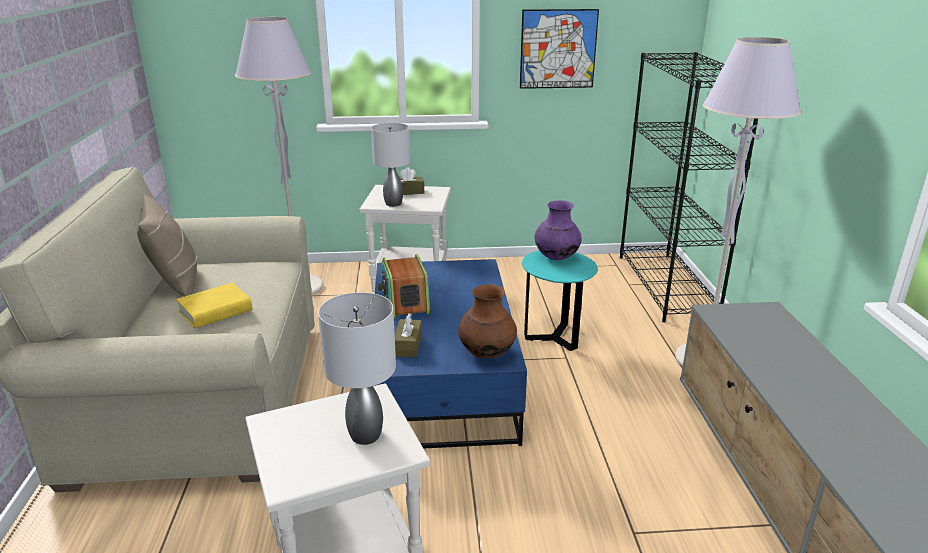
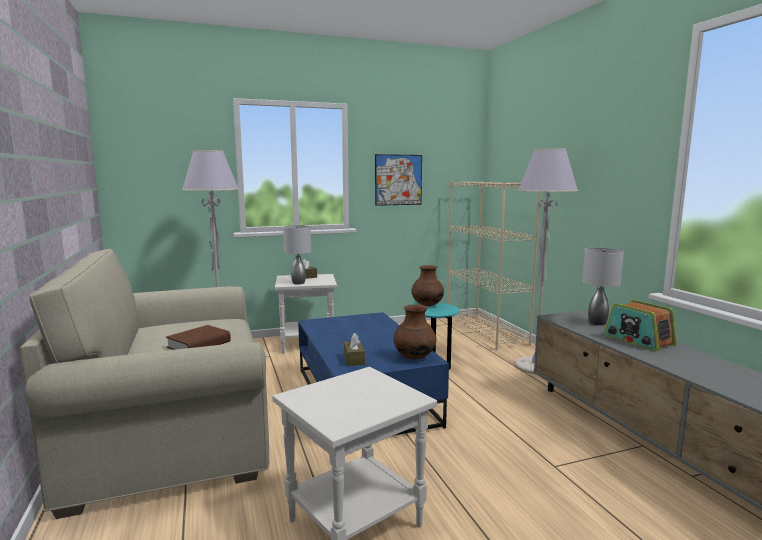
camera: 15 degrees left, 15 degrees down
beige pillow [137,195,197,297] -> none
yellow book [176,283,252,328] -> brown book [166,325,231,350]
grey table lamp [318,292,396,445] -> grey table lamp moved to [582,248,624,325]
radio [378,254,430,318] -> radio moved to [604,300,677,351]
purple vase [535,200,582,260] -> brown vase [411,265,444,306]
black bookcase [620,52,758,323] -> beige bookcase [447,181,540,350]

